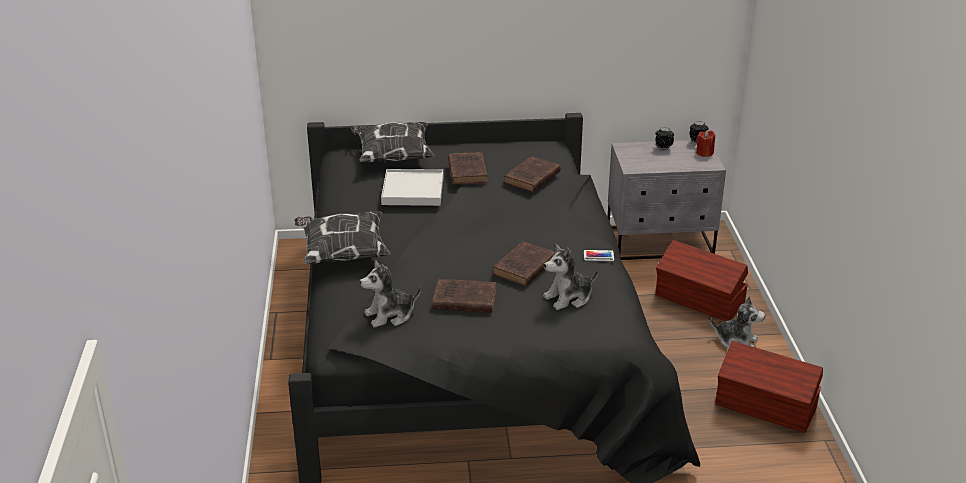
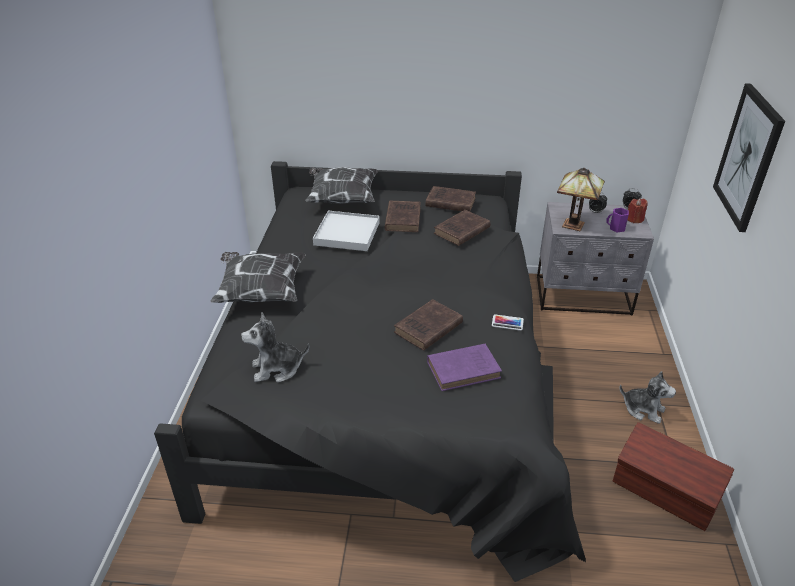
camera: 10 degrees right, 5 degrees up
brown book [432,279,496,313] -> brown book moved to [426,186,476,212]
plush toy [543,244,598,310] -> purple book [427,344,502,391]
brown storage box [656,240,748,321] -> none
none -> table lamp [557,167,605,231]
none -> purple mug [606,208,629,233]
none -> picture [713,83,785,232]

